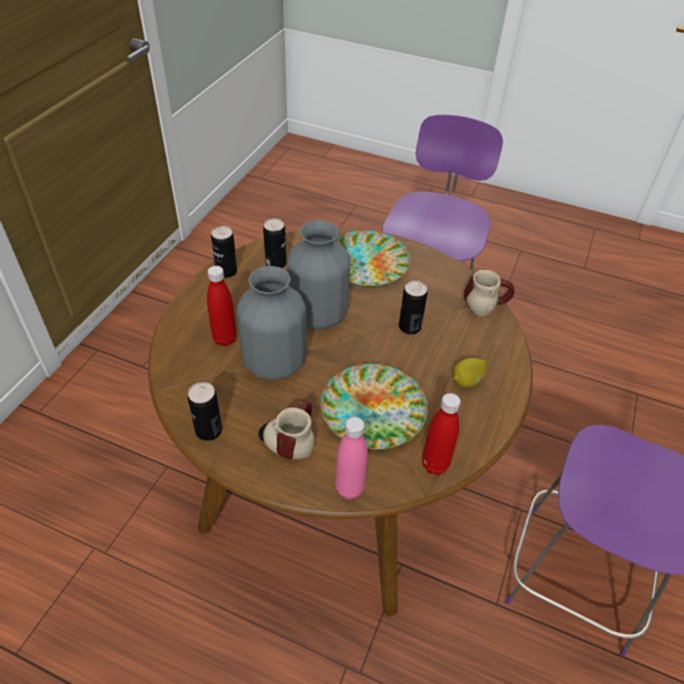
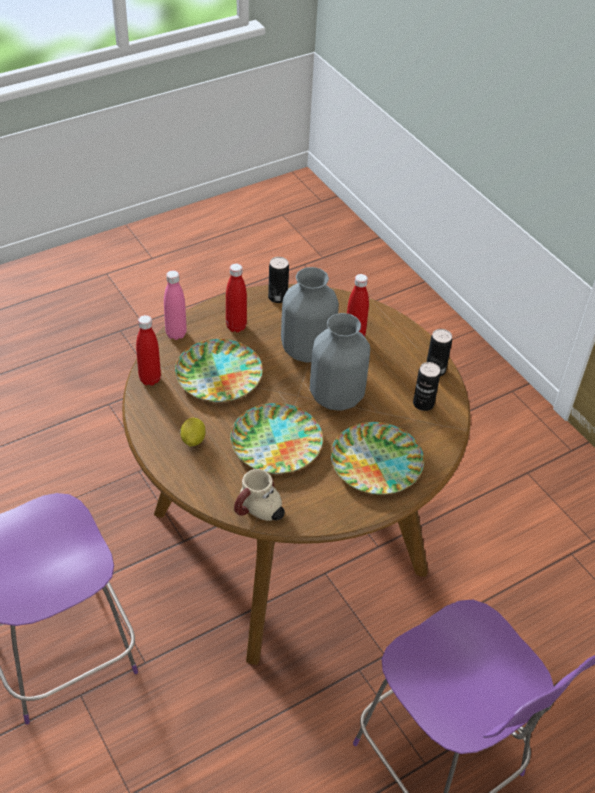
camera: 125 degrees right, 0 degrees up
mug [258,400,315,459] -> red bottle [226,263,247,332]
can [399,281,428,334] -> plate [230,403,323,474]

